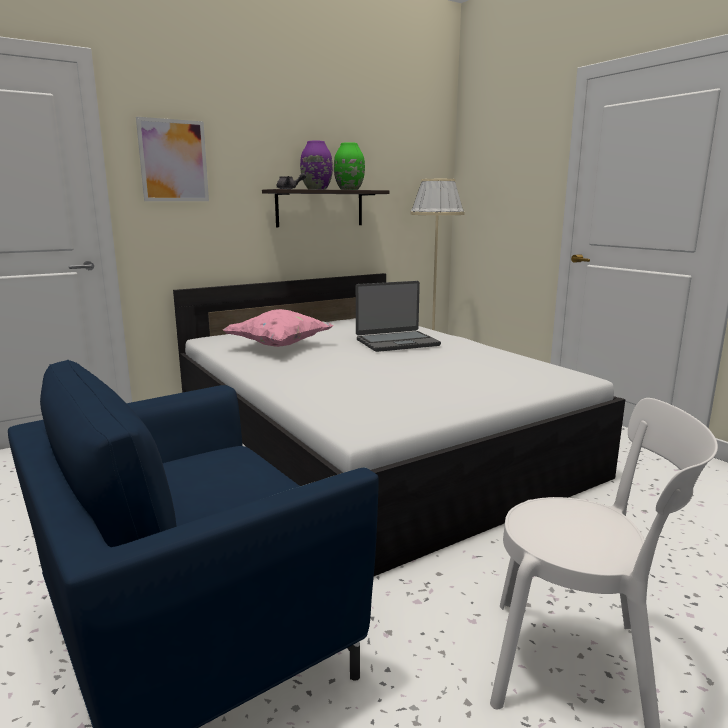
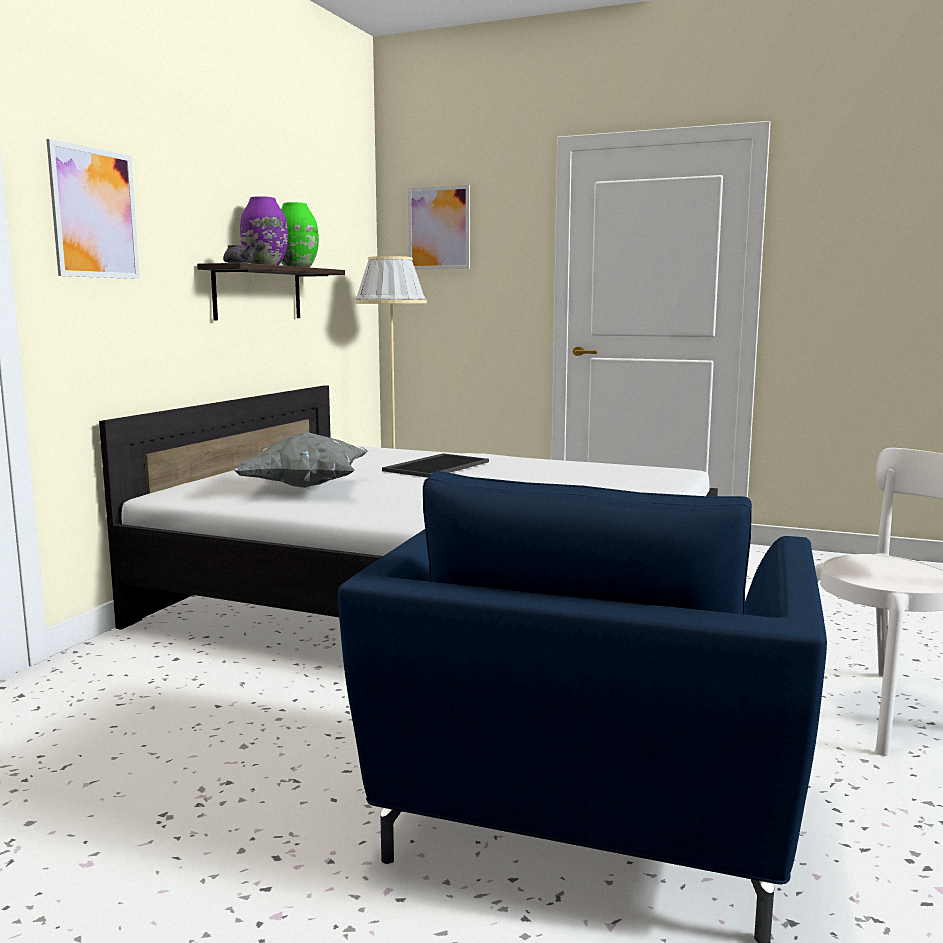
camera: 35 degrees left, 5 degrees down
pink pillow [223,309,333,347] -> grey pillow [233,432,368,488]
laptop [356,281,441,352] -> tray [382,453,489,477]
none -> picture [408,185,470,270]

